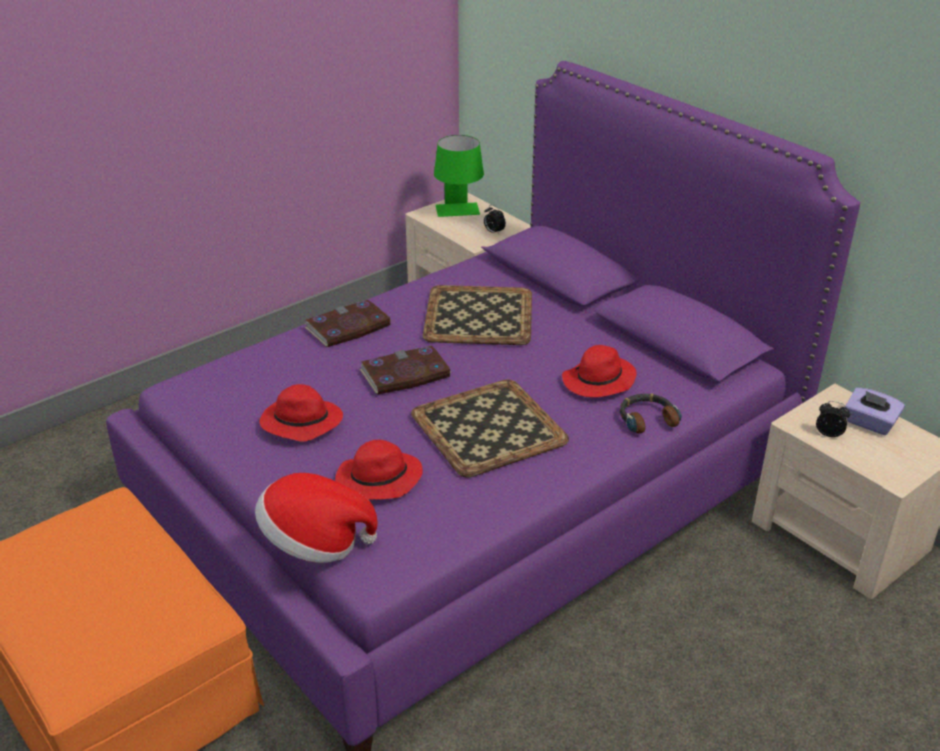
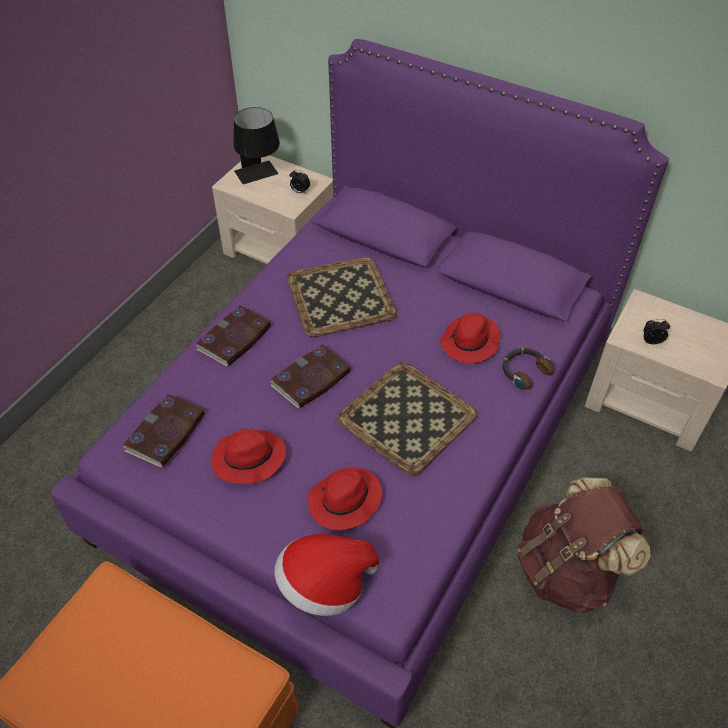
camera: 20 degrees left, 15 degrees up
green table lamp [434,135,484,217] -> black table lamp [234,107,280,184]
purple tissue box [845,388,905,435] -> none
none -> book [123,394,205,468]
none -> brown backpack [517,477,651,614]

